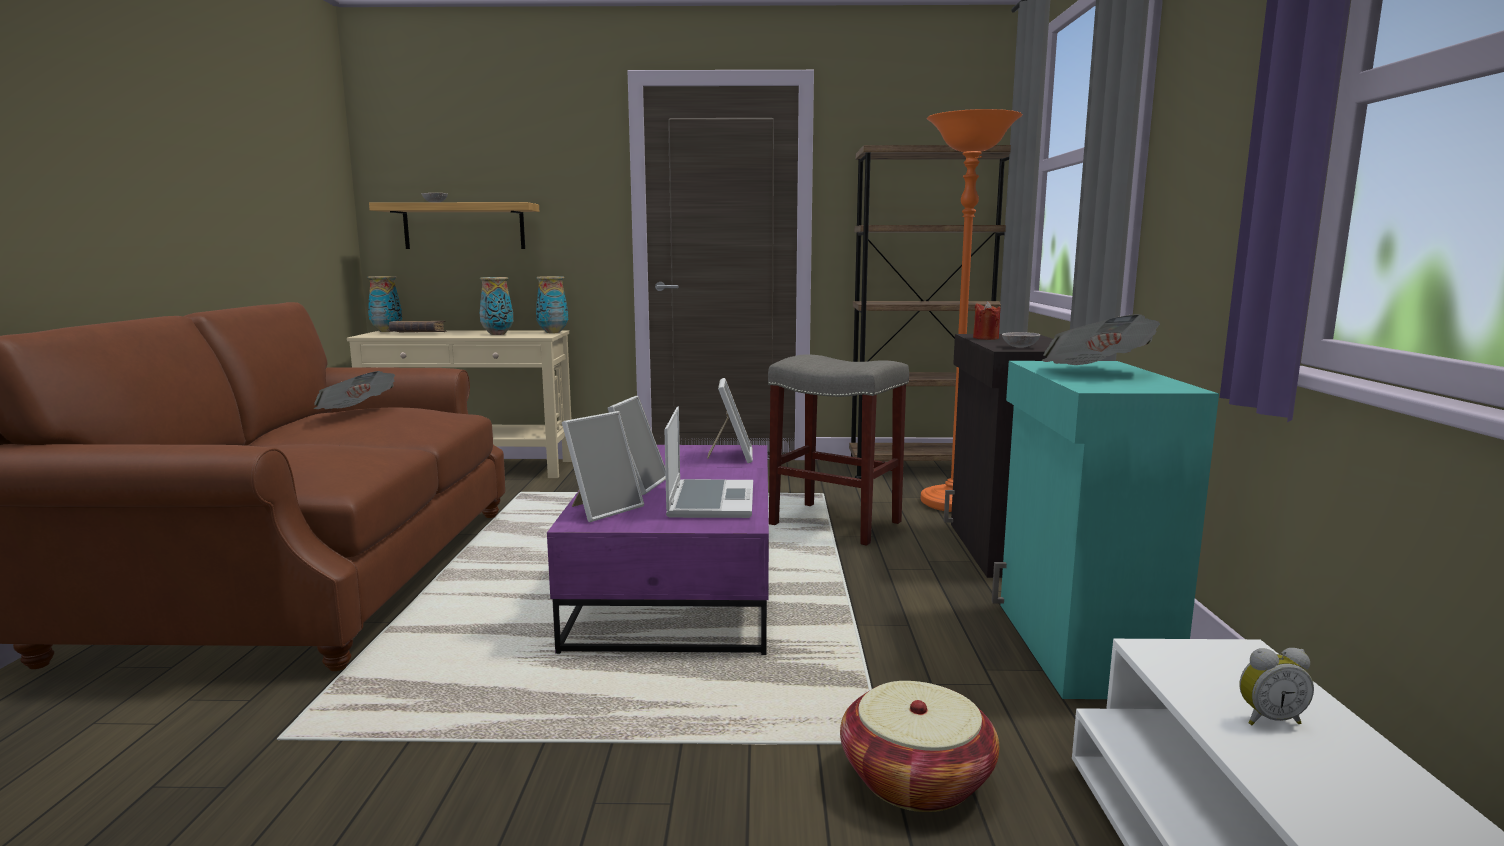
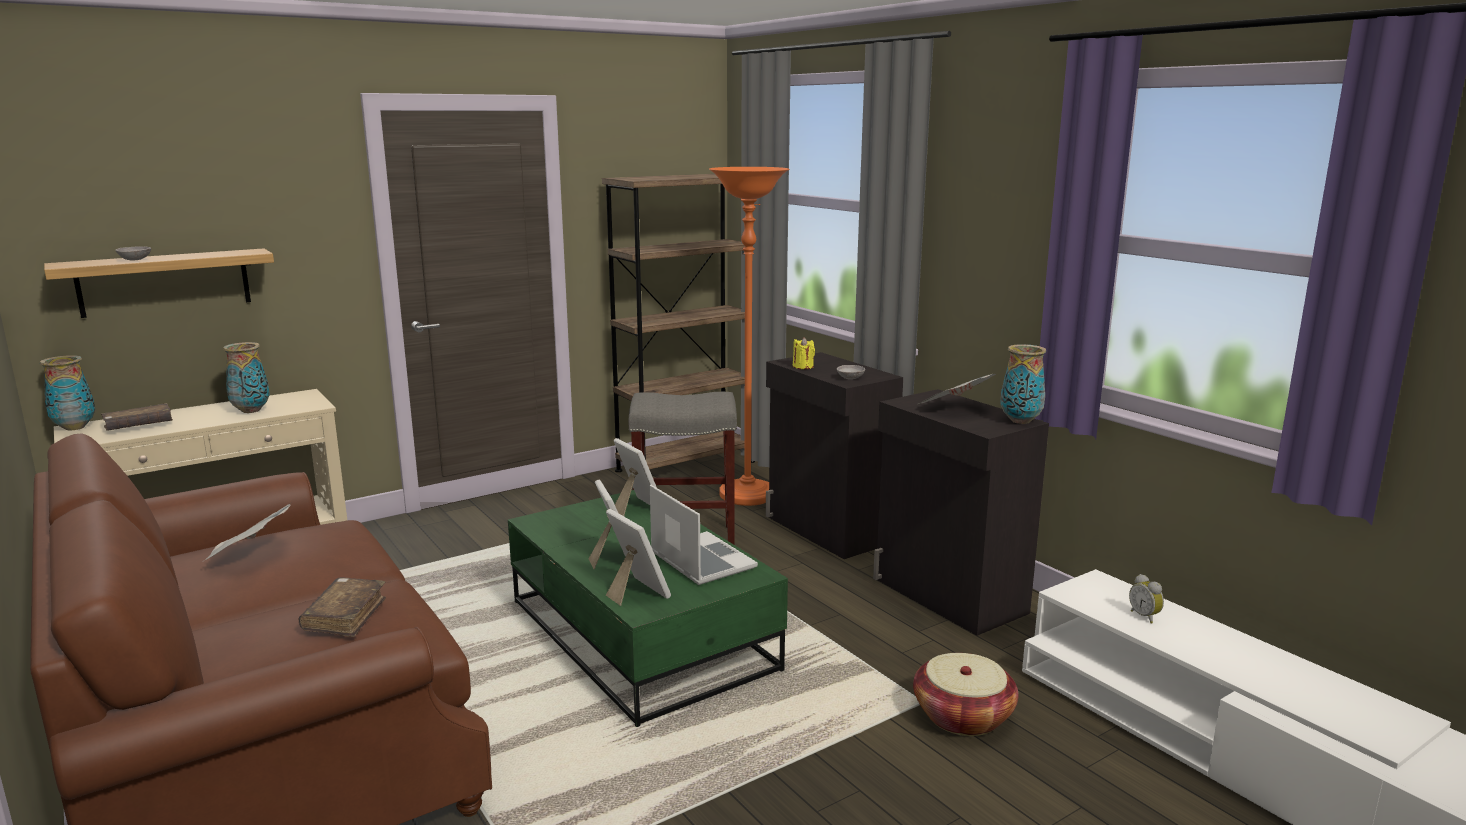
camera: 35 degrees left, 5 degrees up
vase [536,276,568,333] -> vase moved to [1000,344,1046,424]
purple coffee table [547,445,769,655] -> green coffee table [508,490,788,727]
picture frame [562,411,644,522] -> picture frame turned 45 degrees counterclockwise [606,509,671,606]
red candle [973,301,1000,340] -> yellow candle [793,337,815,369]
turquoise cabinet [992,361,1219,699] -> black cabinet [873,389,1049,636]
alarm clock [1239,648,1314,725] -> alarm clock turned 105 degrees clockwise [1129,574,1164,623]
none -> brown book [299,577,386,637]

